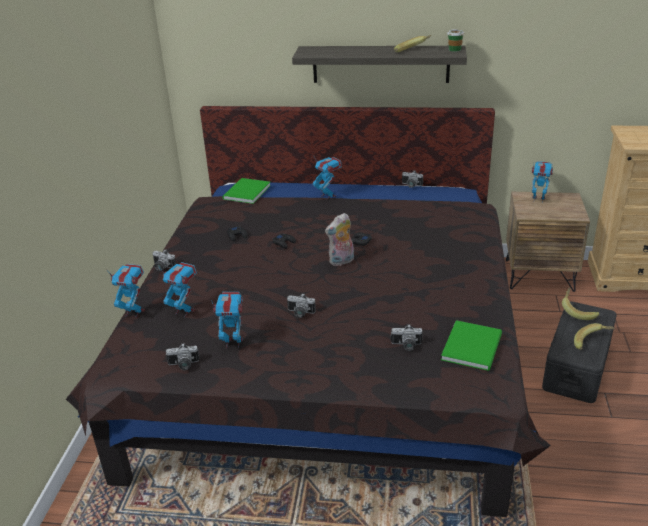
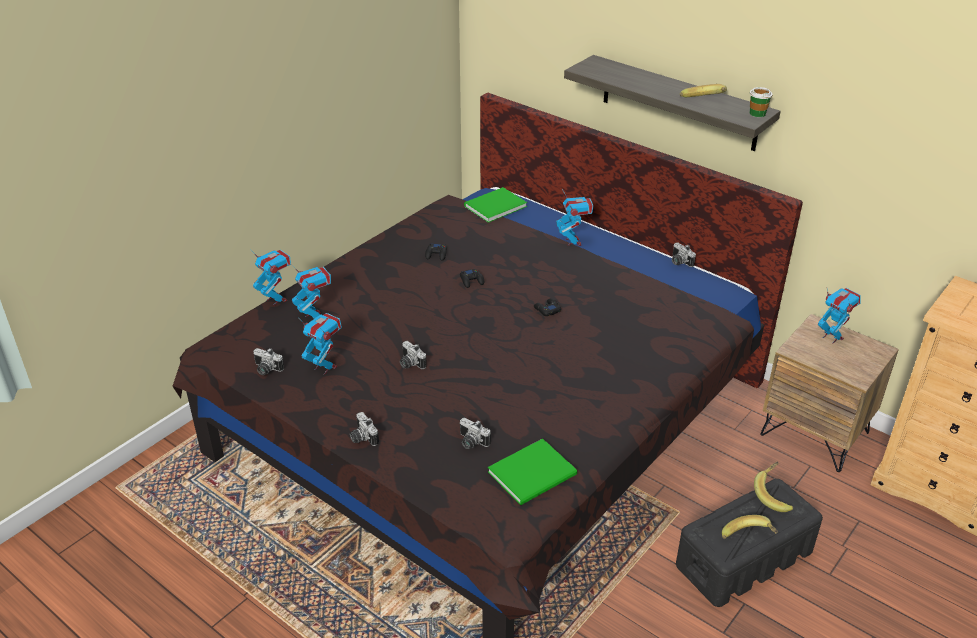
camera: 30 degrees right, 5 degrees up
camera [152,250,176,271] -> camera moved to [350,412,379,446]
plush toy [325,213,354,266] -> none

